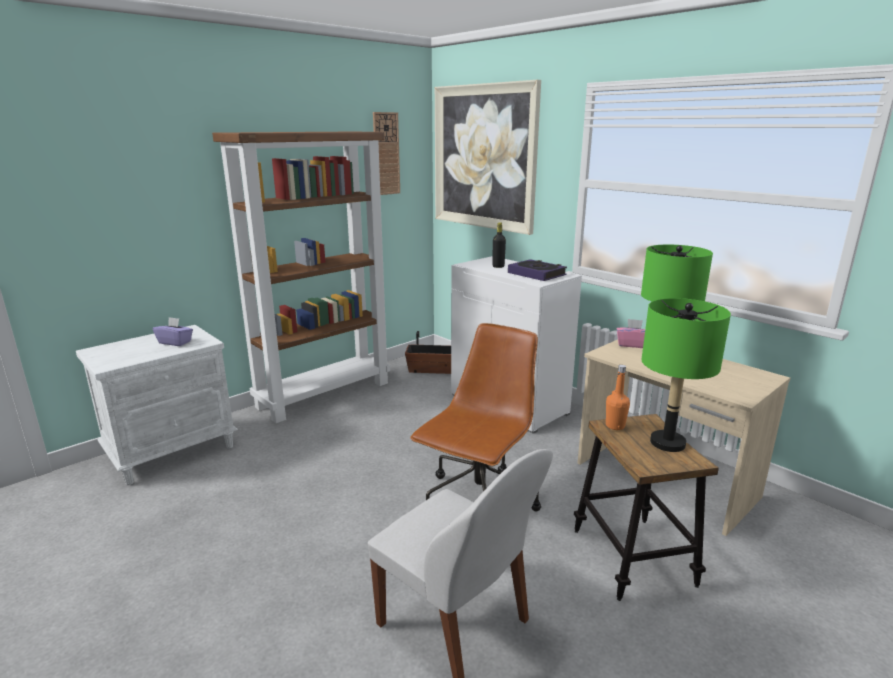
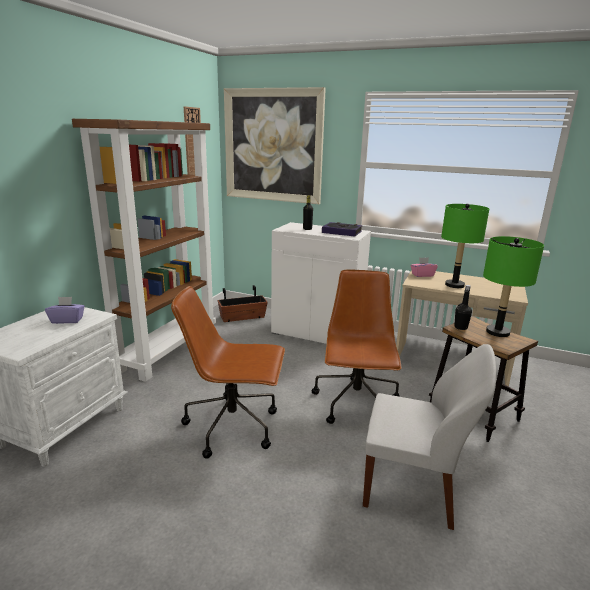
camera: 25 degrees left, 0 degrees up
orange bottle [606,365,630,430] -> black bottle [454,285,472,330]
none -> brown office chair [171,286,285,459]

